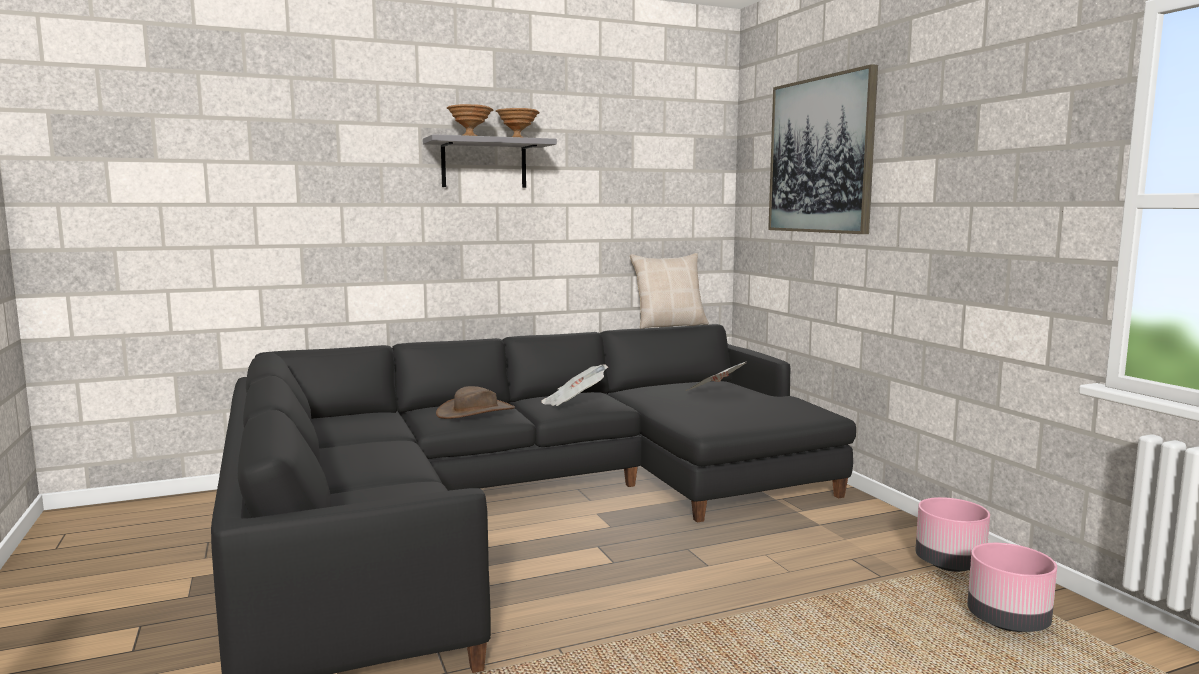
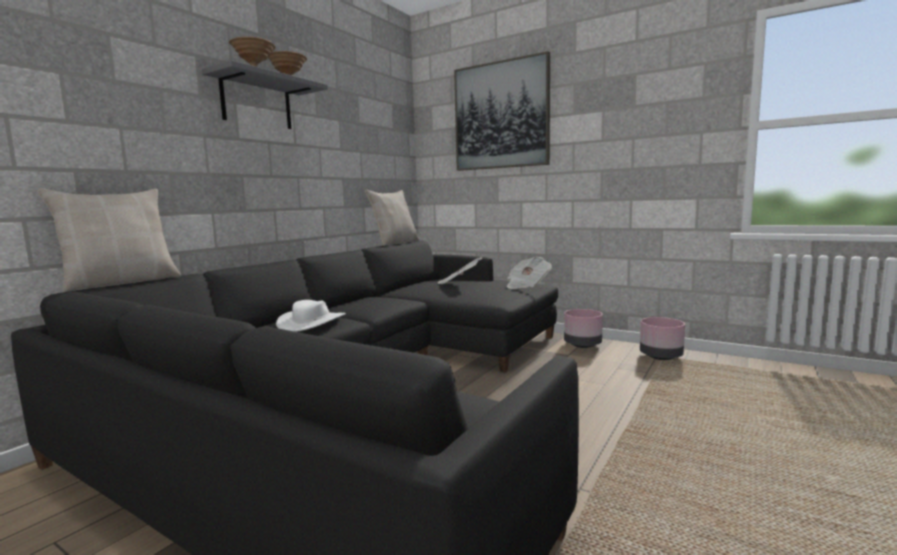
camera: 35 degrees left, 0 degrees up
brown hat [436,386,515,419] -> white hat [276,300,346,332]
newspaper [541,364,608,406] -> newspaper moved to [507,257,552,289]
pink planter [967,543,1057,632] -> pink planter moved to [564,309,603,348]
none -> beige pillow [38,188,181,292]

